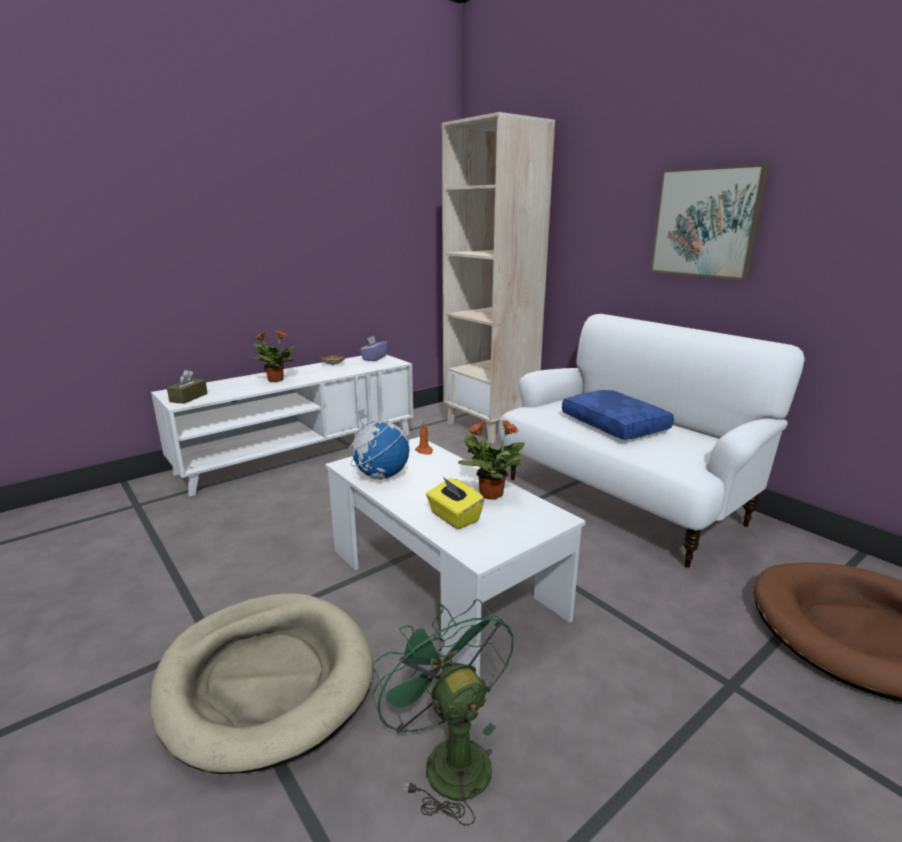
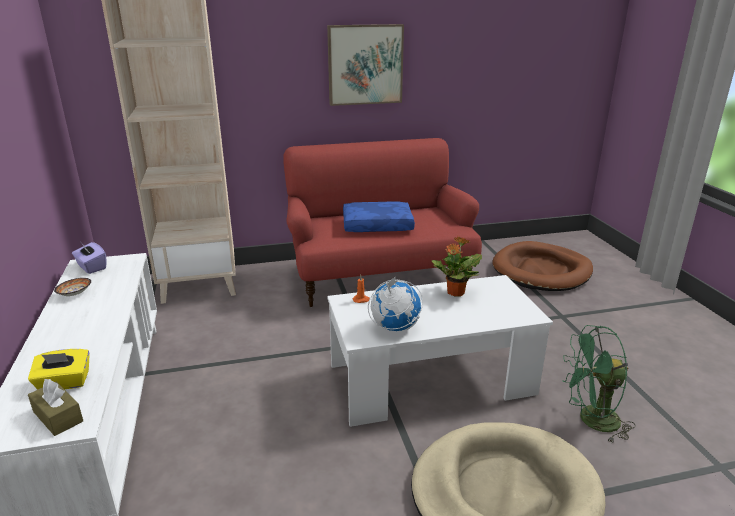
camera: 65 degrees left, 5 degrees up
potted plant [249,330,295,382] -> none
yellow tissue box [426,477,484,529] -> yellow tissue box moved to [28,349,90,390]
white sofa [498,314,805,568] -> red sofa [284,138,482,307]

